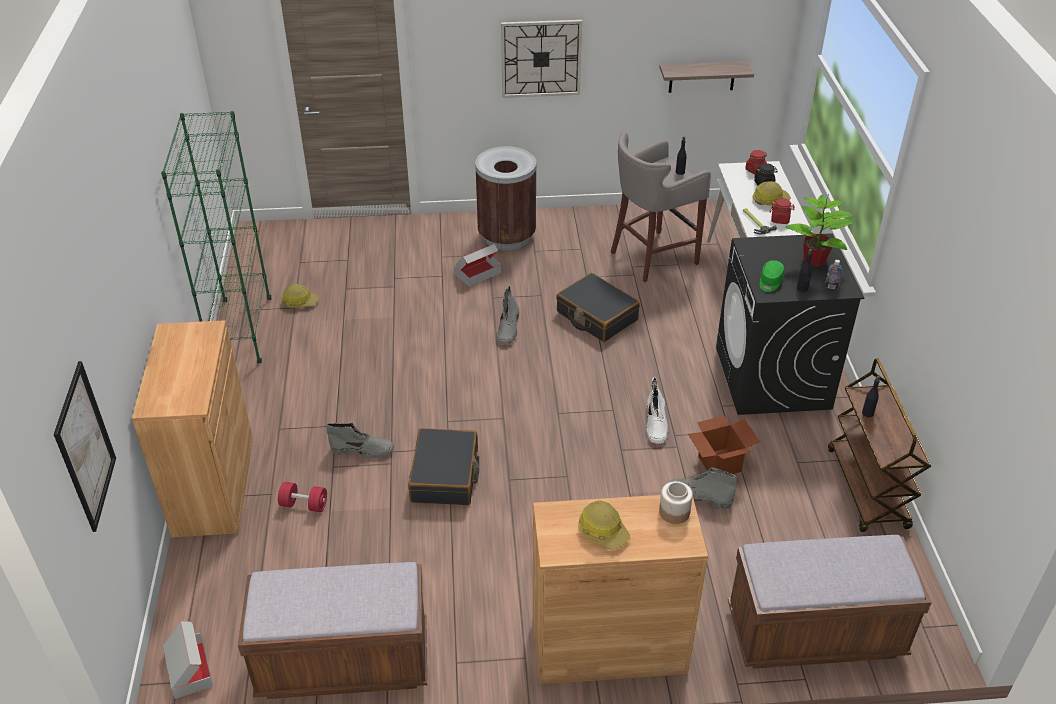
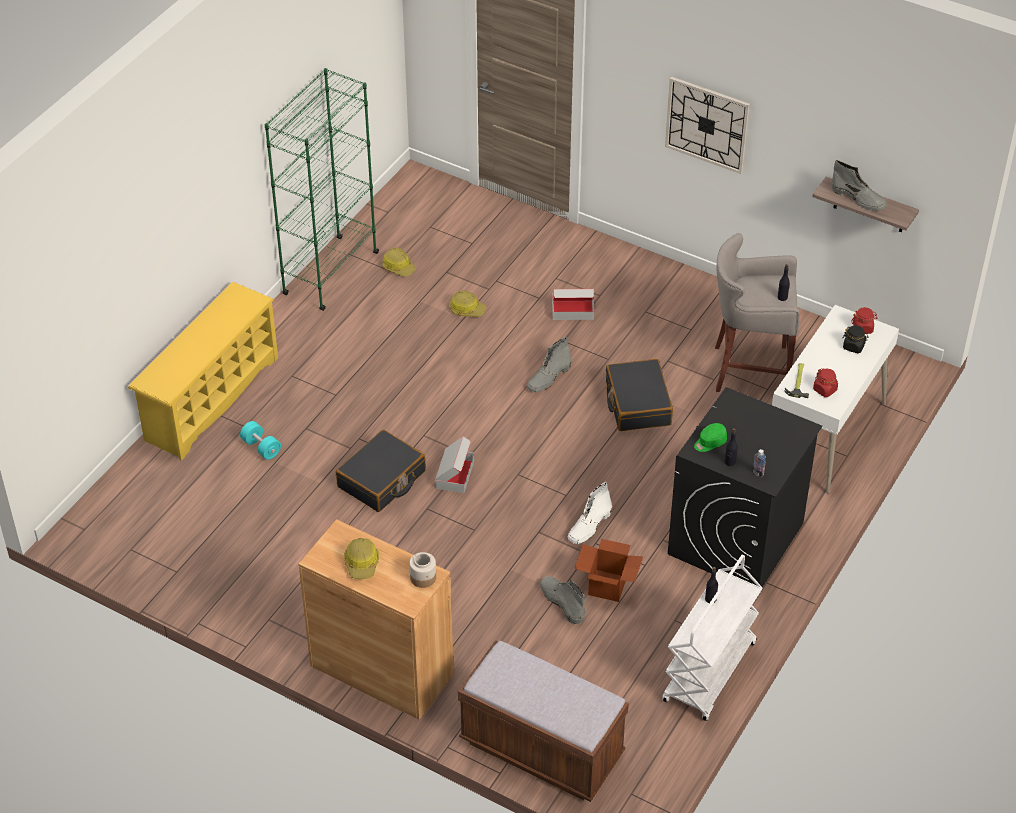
camera: 35 degrees right, 5 degrees up
picture [54,361,116,532] -> none
brown cabinet [132,320,253,538] -> yellow shoe rack [128,282,278,461]
cardboard box [163,621,213,699] -> cardboard box moved to [435,436,474,493]
brown bench [238,562,427,699] -> none
red dumbbell [278,482,327,512] -> turquoise dumbbell [240,421,281,460]
grey boot [326,422,394,458] -> grey boot moved to [832,160,887,211]
brown trash can [475,146,536,250] -> none
hard hat [753,181,791,206] -> hard hat moved to [449,290,486,317]
potted plant [785,195,854,267] -> none
brown cart [828,359,931,532] -> white cart [662,555,762,721]

